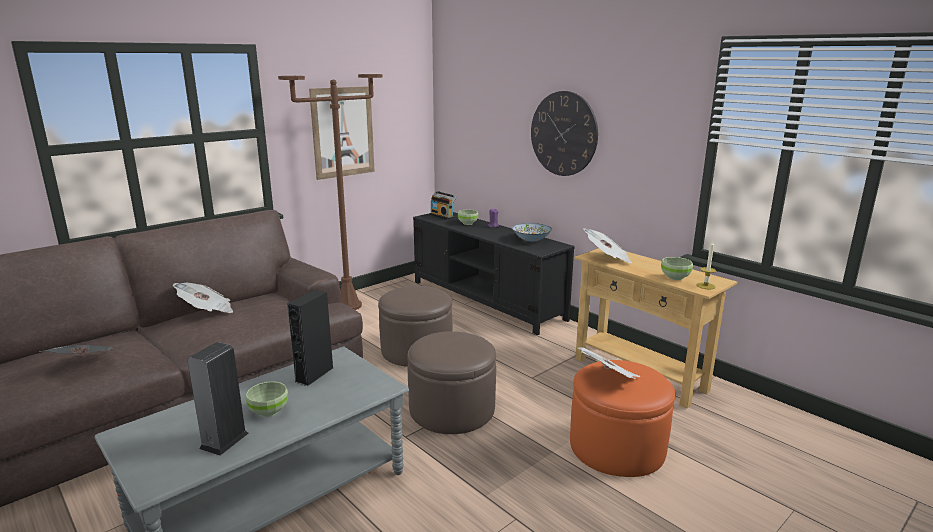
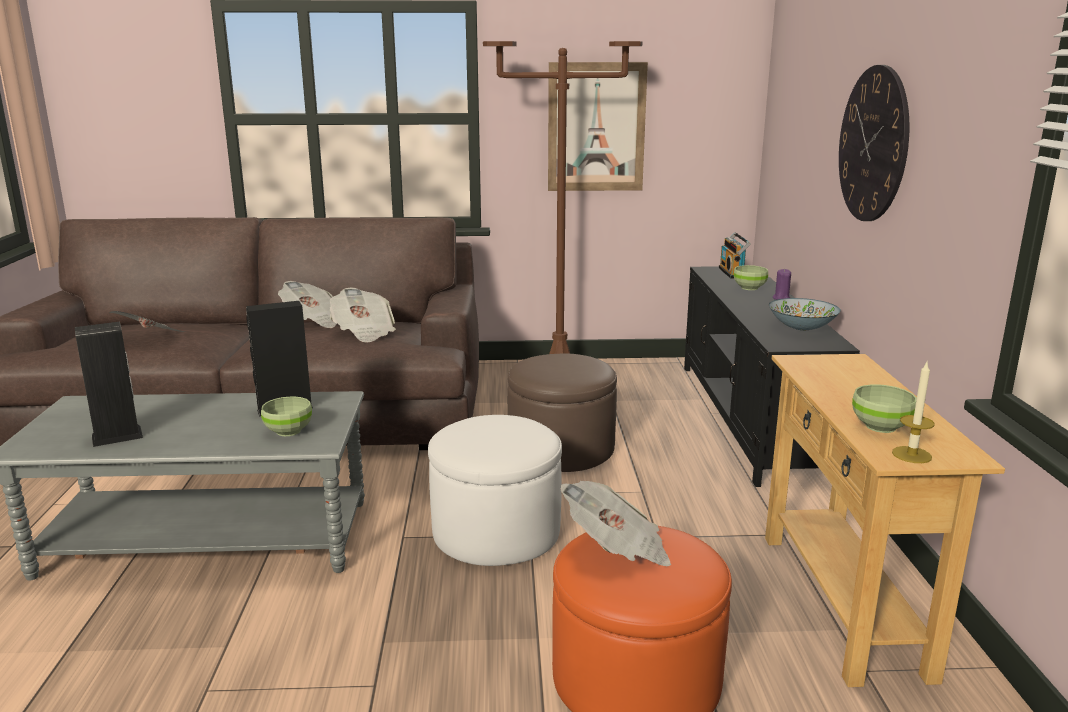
camera: 40 degrees right, 0 degrees up
green bowl [246,381,288,417] -> green bowl moved to [261,396,312,436]
brown ottoman [407,331,496,434] -> white ottoman [428,415,562,566]
newspaper [583,228,633,264] -> newspaper moved to [330,288,396,343]

